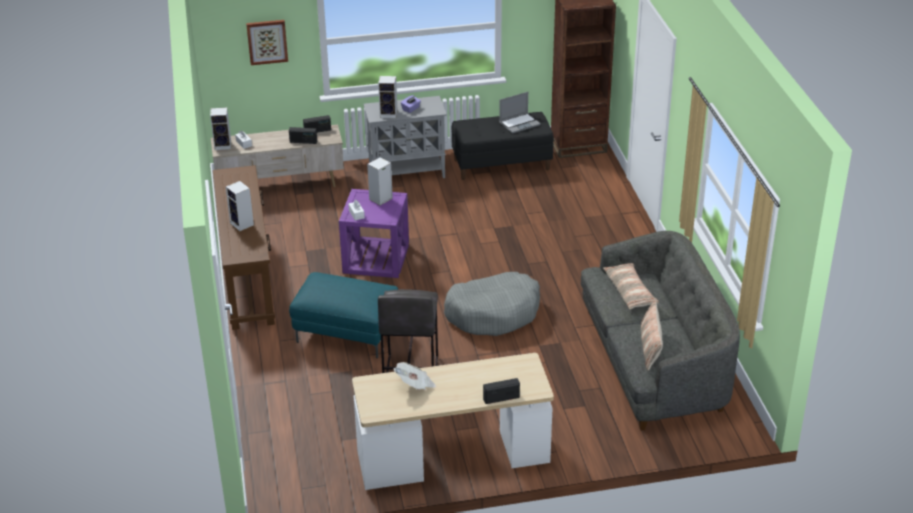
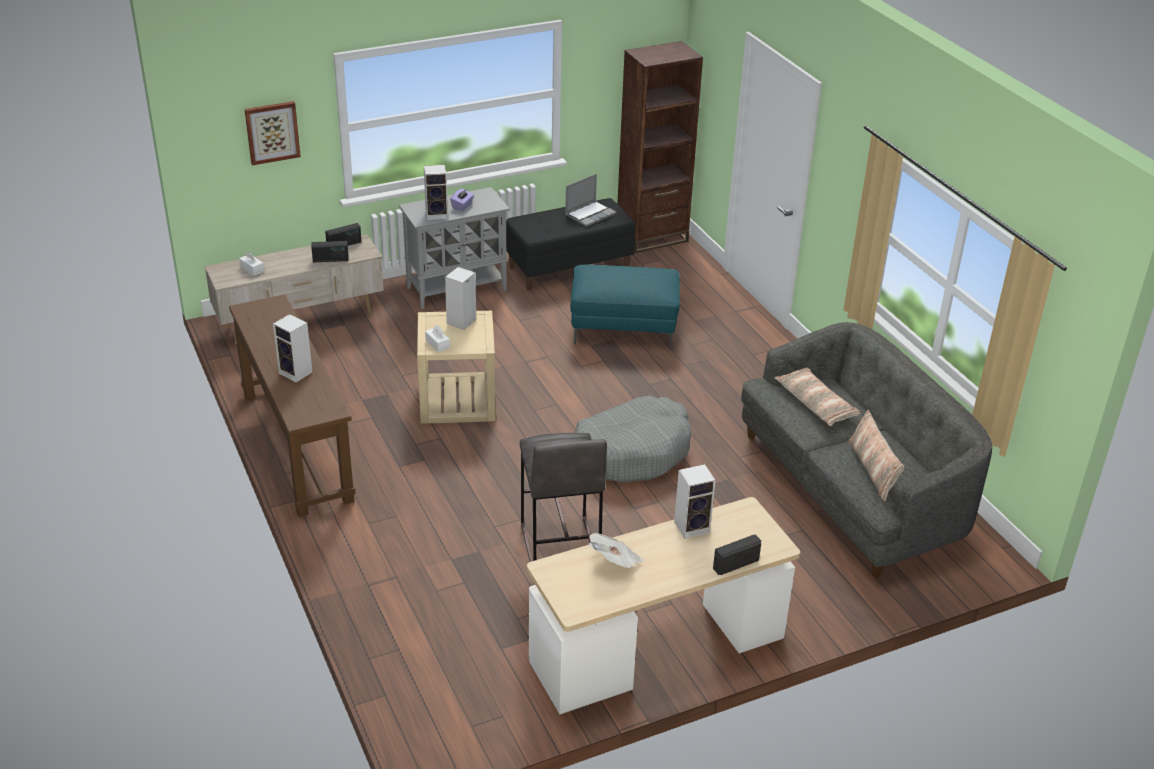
camera: 15 degrees left, 0 degrees up
speaker [210,107,231,150] -> speaker moved to [674,464,716,539]
turquoise ottoman [289,272,398,358] -> turquoise ottoman moved to [570,265,680,349]
purple side table [339,189,409,278] -> beige side table [417,311,496,424]

